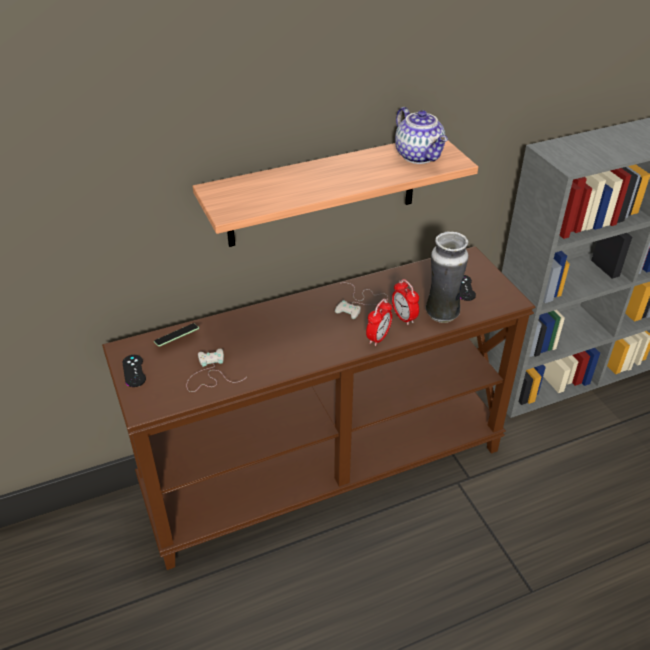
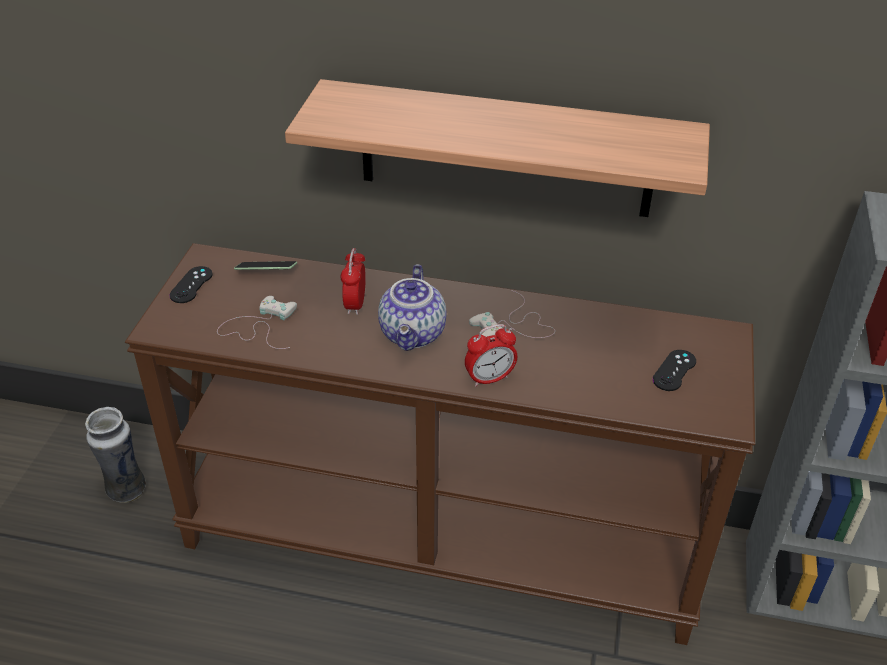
camera: 35 degrees right, 0 degrees up
alarm clock [392,279,419,325] -> alarm clock moved to [341,248,366,315]
teapot [395,107,448,164] -> teapot moved to [378,264,447,351]
vase [426,231,468,323] -> vase moved to [85,407,146,503]

